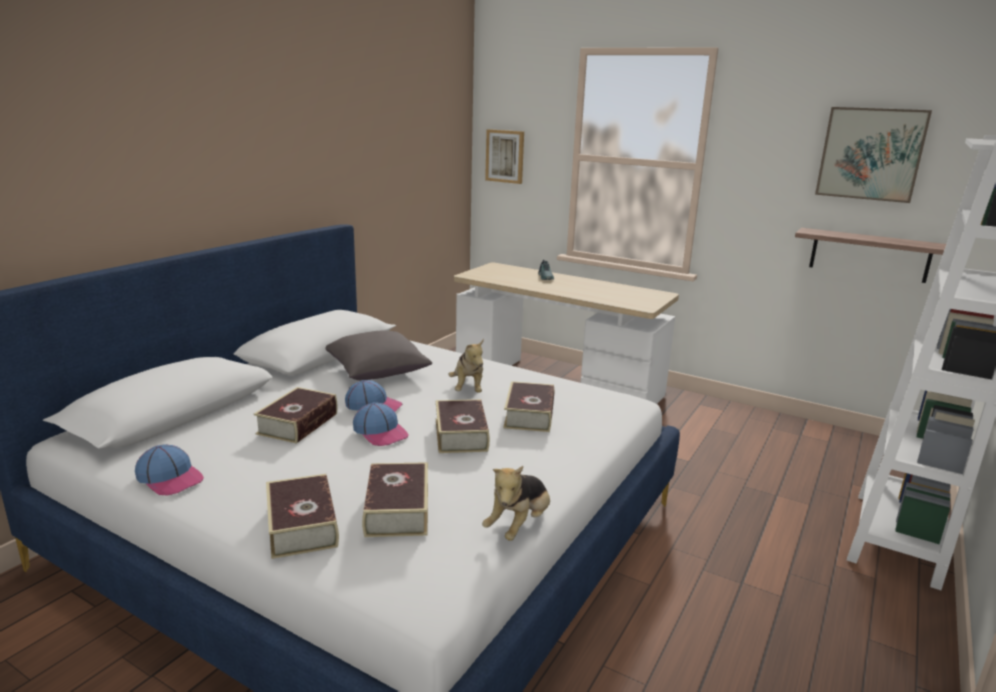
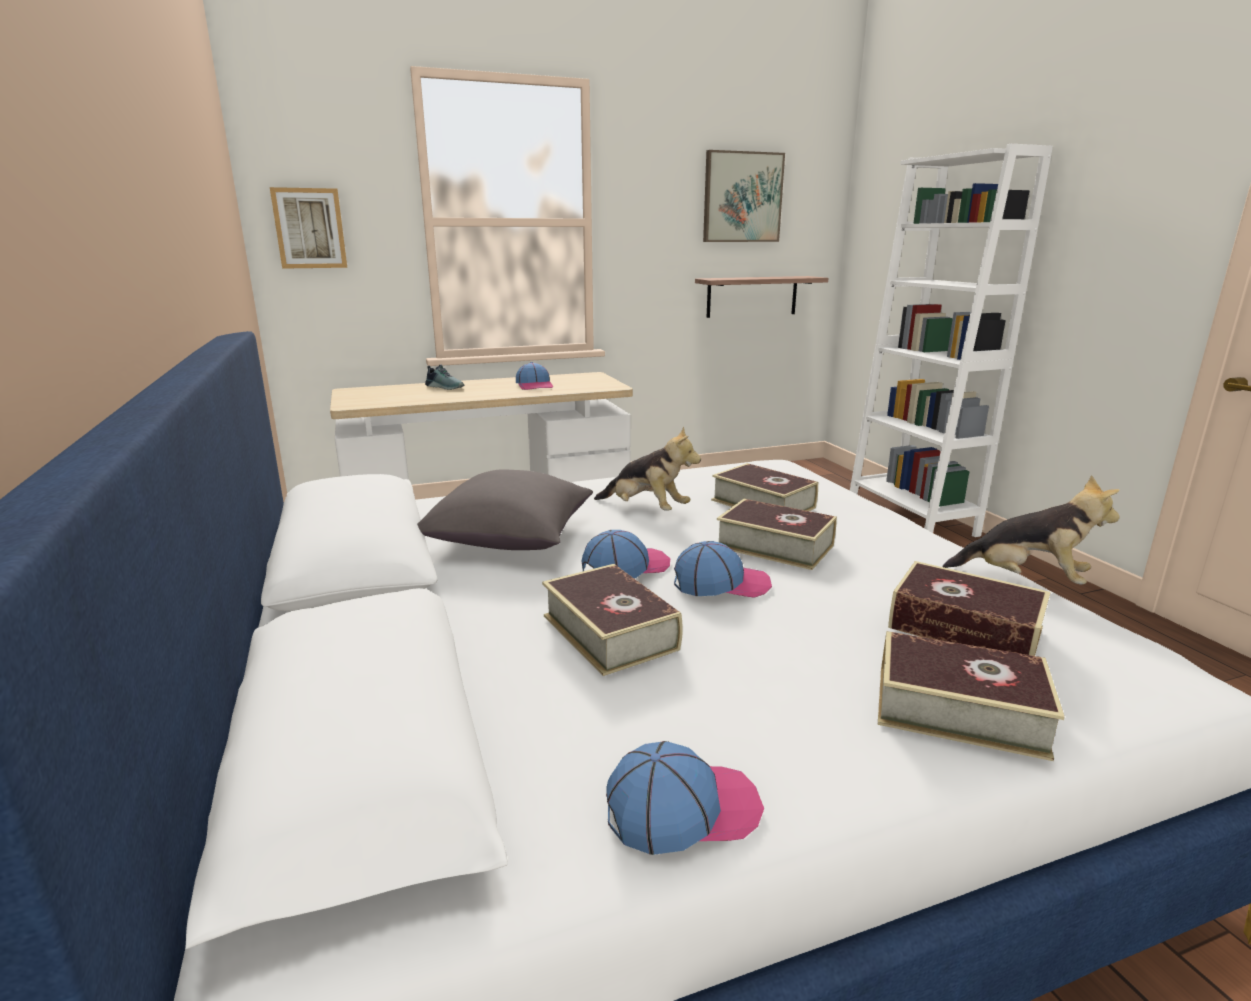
camera: 50 degrees left, 0 degrees up
plush toy [482,466,550,541] -> plush toy turned 45 degrees counterclockwise [942,475,1119,585]
none -> cap [516,362,553,390]

